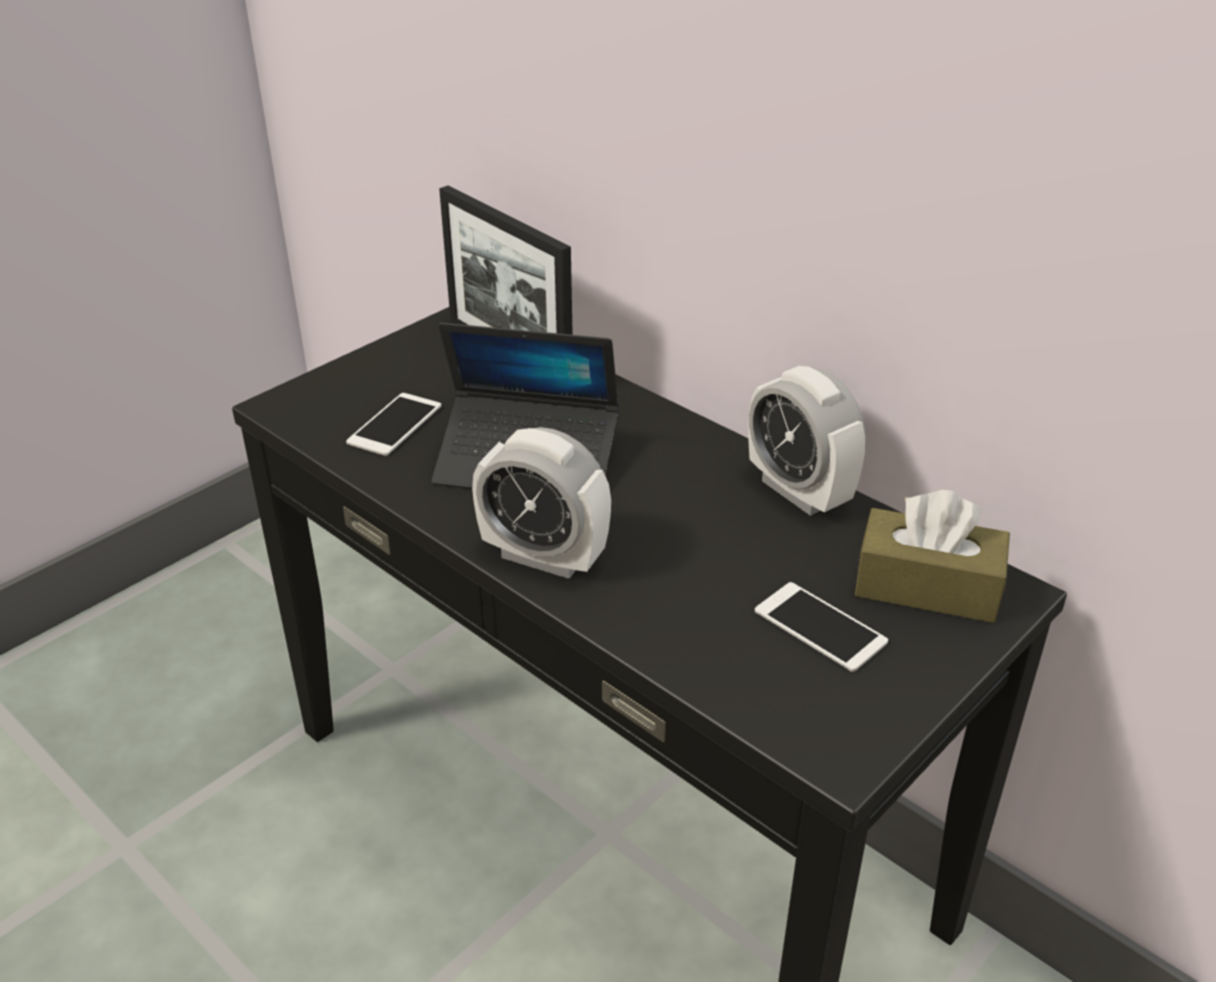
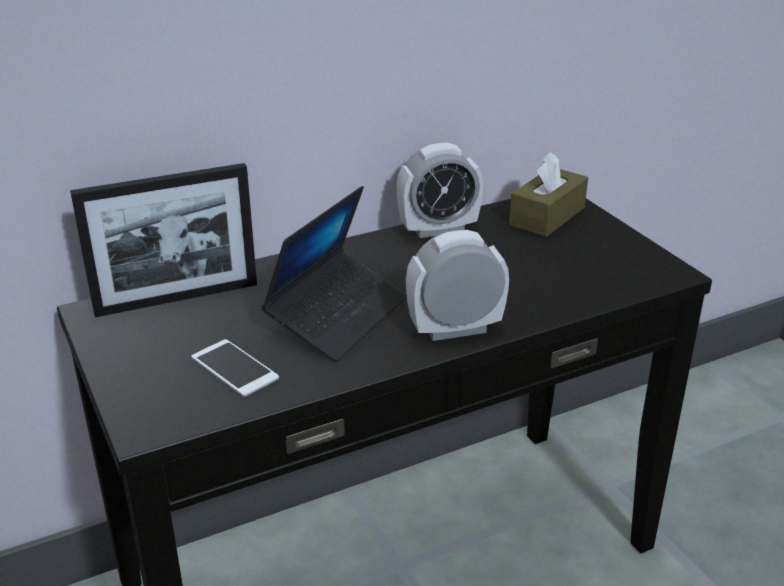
camera: 70 degrees left, 5 degrees down
alarm clock [472,427,611,579] -> alarm clock turned 150 degrees counterclockwise [406,230,509,341]
phone [755,582,888,672] -> none

